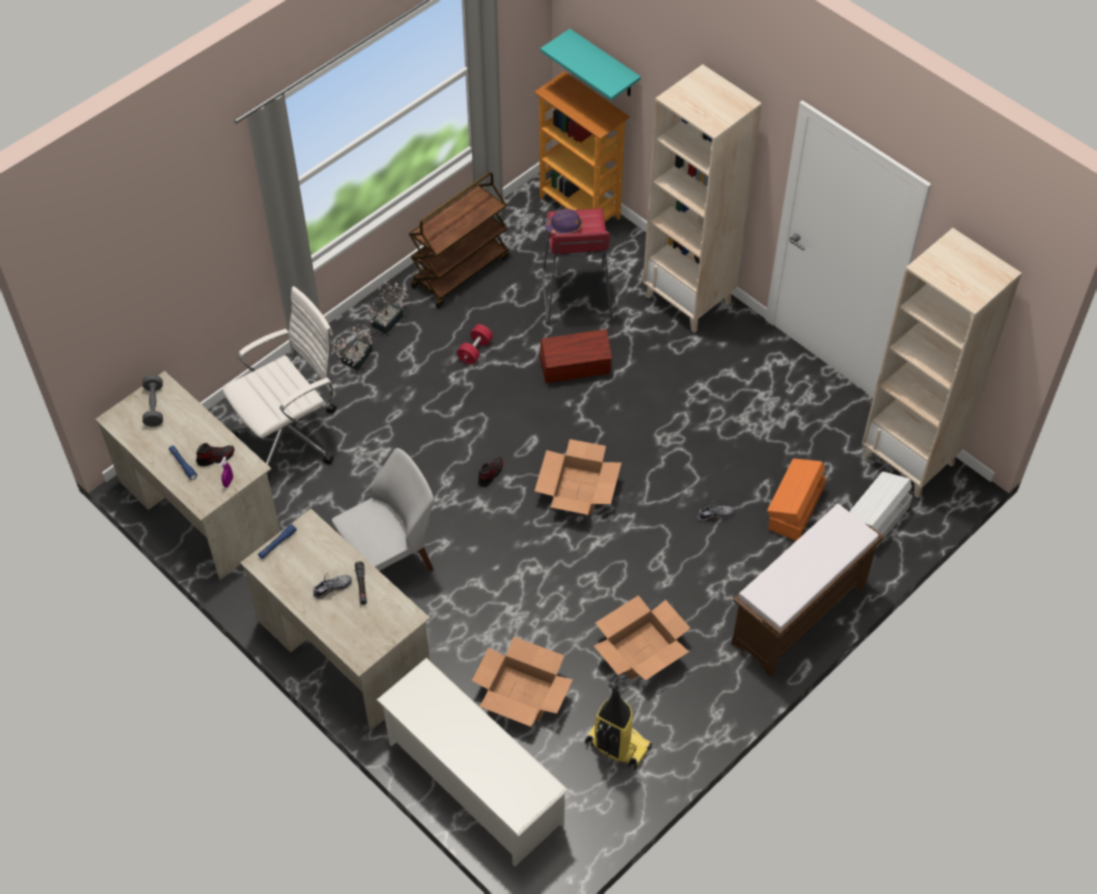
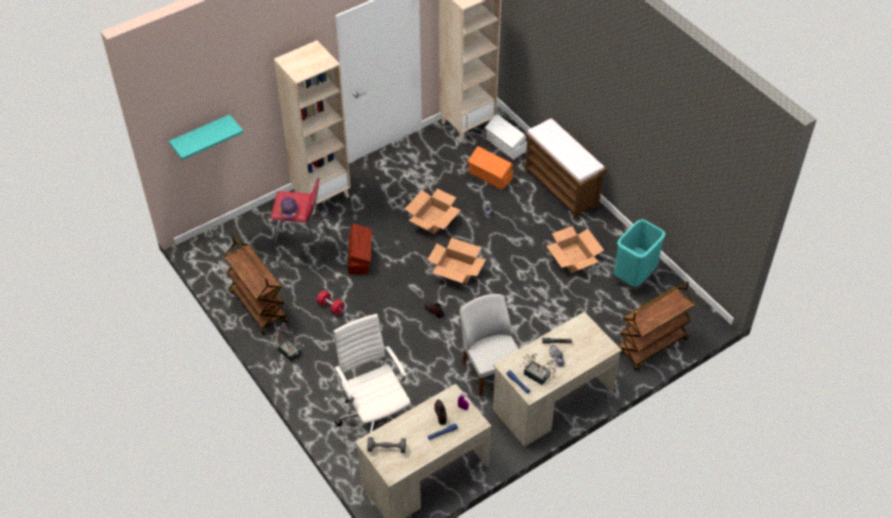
camera: 80 degrees left, 5 degrees down
potted plant [332,324,373,370] -> potted plant moved to [520,353,559,385]
white shoe rack [377,658,569,866] -> brown cart [618,281,695,371]
cardboard box [472,637,573,727] -> cardboard box moved to [405,189,461,234]
bookcase [535,71,630,222] -> none
vacuum cleaner [585,683,652,770] -> turquoise trash can [613,219,666,290]

